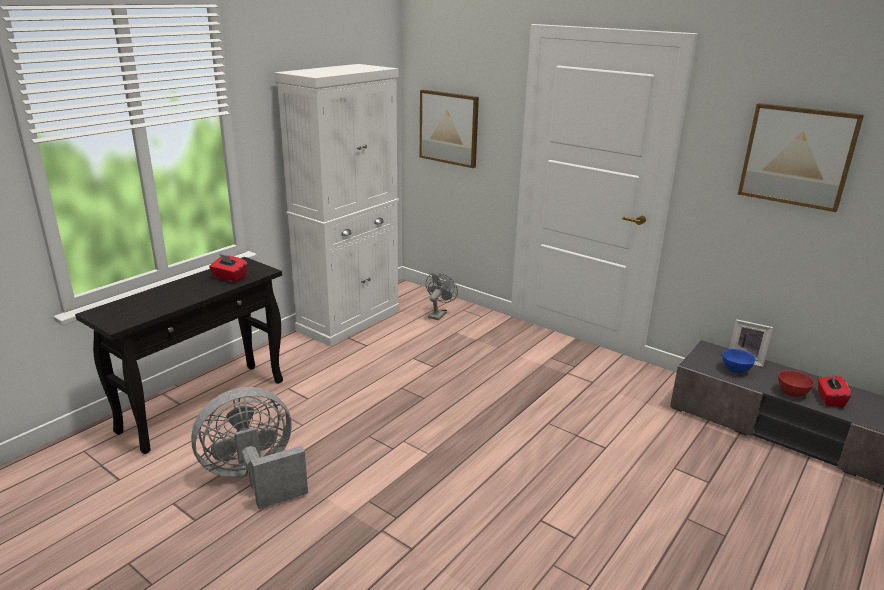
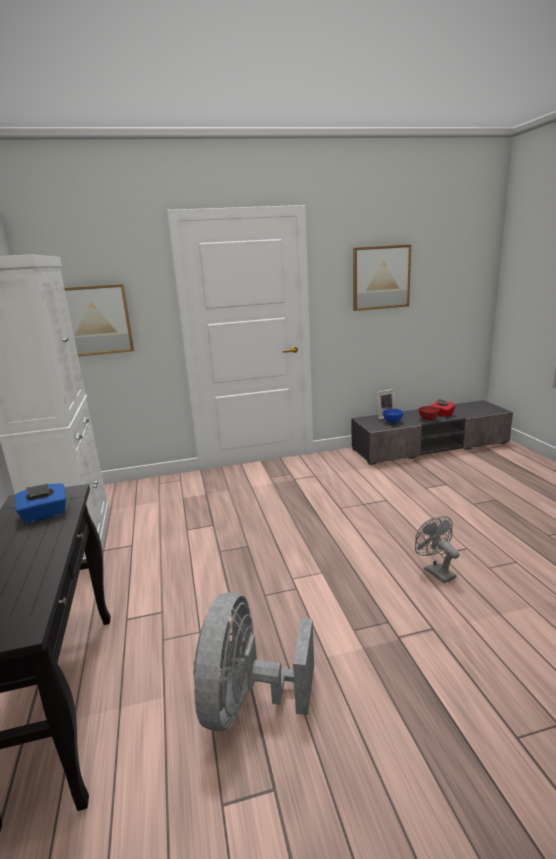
camera: 50 degrees left, 5 degrees down
red tissue box [209,254,247,282] -> blue tissue box [15,483,66,523]
grey fan [426,272,458,320] -> grey fan moved to [415,516,459,583]

